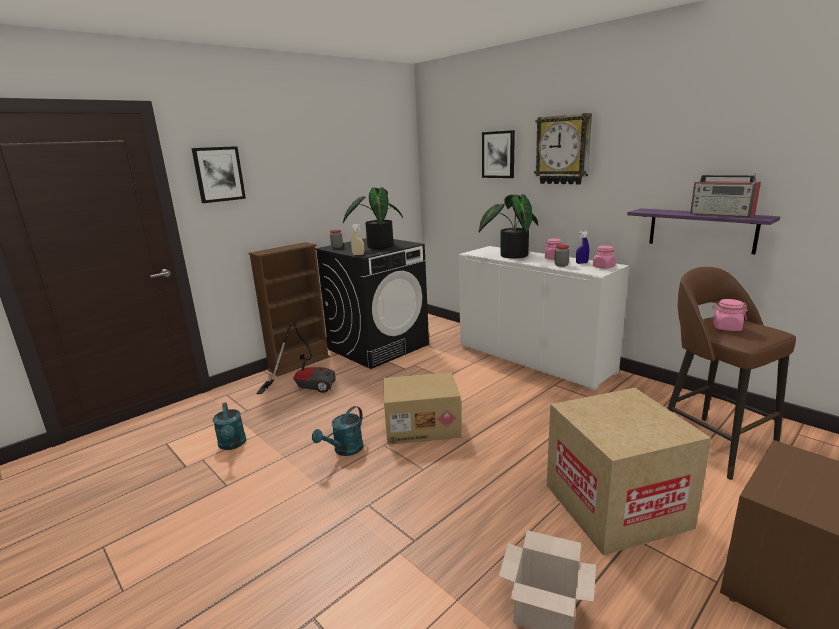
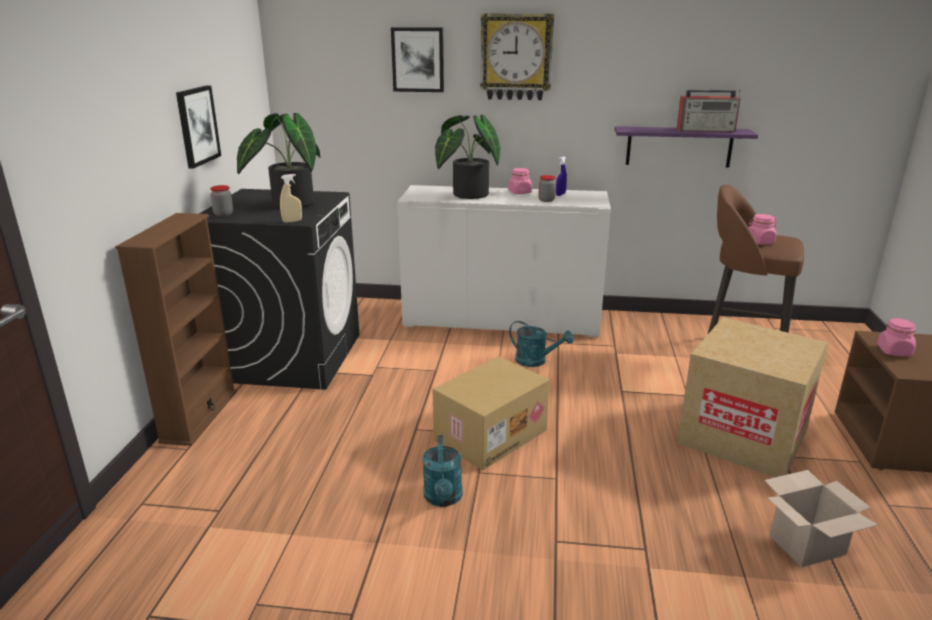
camera: 40 degrees left, 5 degrees up
picture [191,146,246,203] -> picture moved to [176,85,221,169]
turquoise watering can [213,402,246,450] -> turquoise watering can moved to [509,321,574,367]
vacuum cleaner [257,323,336,394] -> none
pink jar [593,246,616,269] -> pink jar moved to [877,318,916,356]

